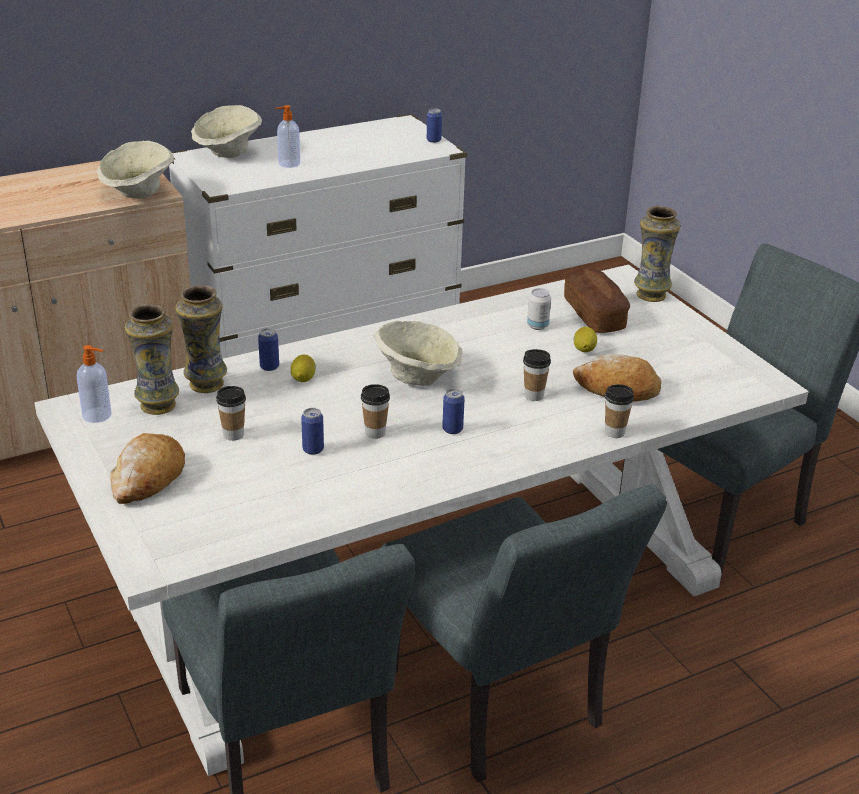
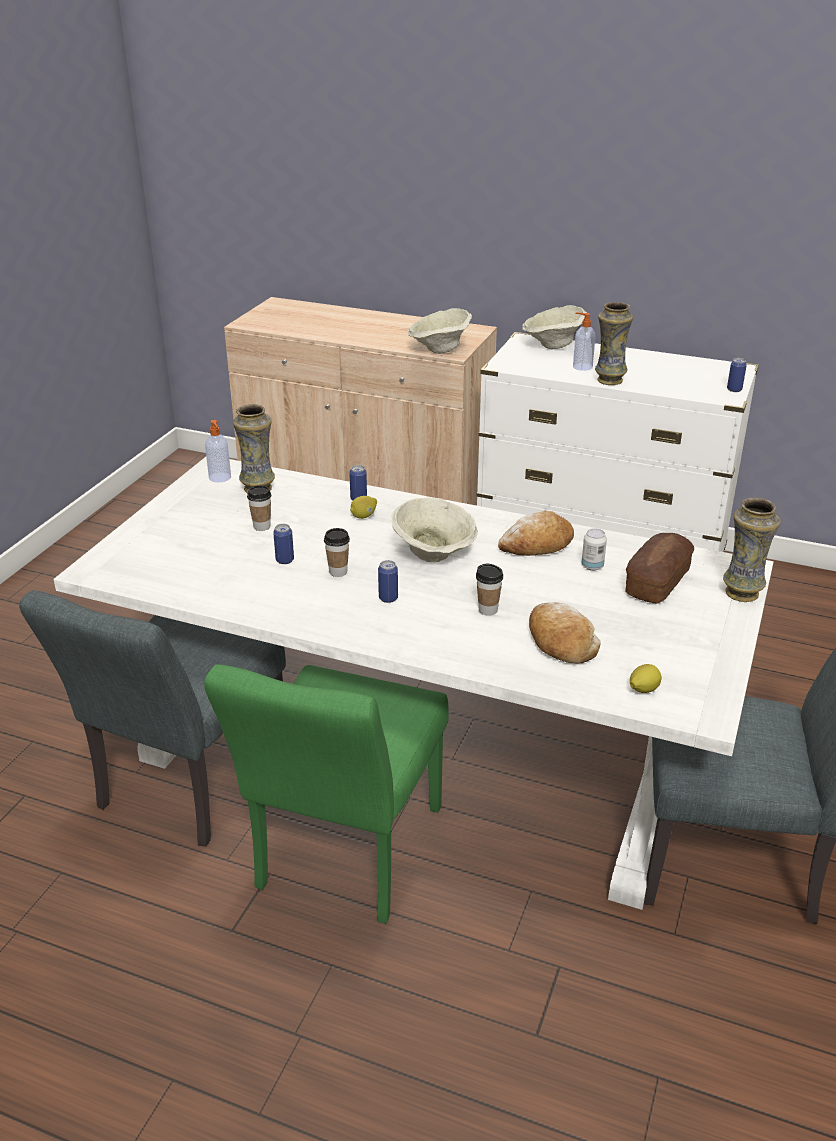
camera: 50 degrees right, 0 degrees up
bread [110,433,185,504] -> bread moved to [498,511,574,556]
vase [175,285,227,393] -> vase moved to [595,302,633,385]
grey chair [381,485,667,782] -> green chair [204,665,449,923]
lemon [574,327,597,352] -> lemon moved to [630,664,662,693]
cup [605,384,634,438] -> none

